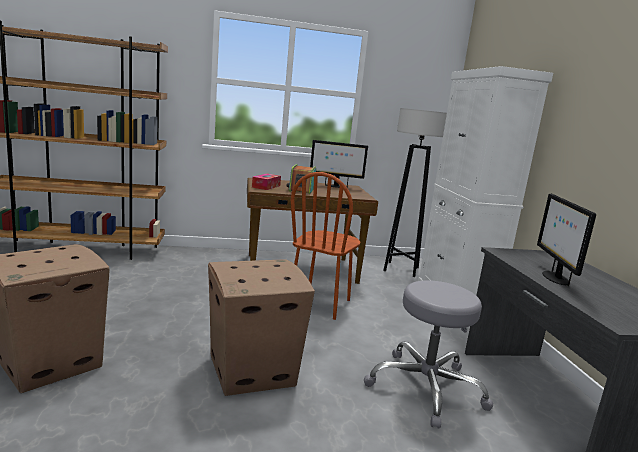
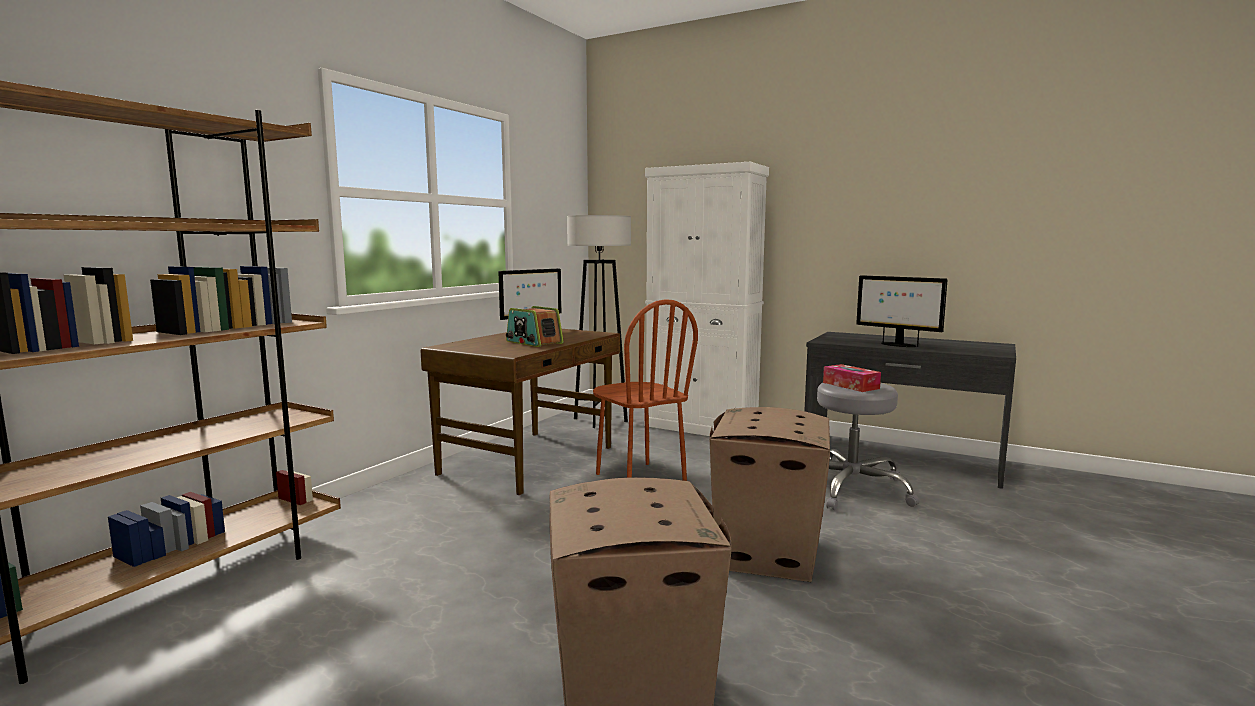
camera: 50 degrees left, 5 degrees down
tissue box [252,174,281,190] -> tissue box moved to [823,364,881,392]

